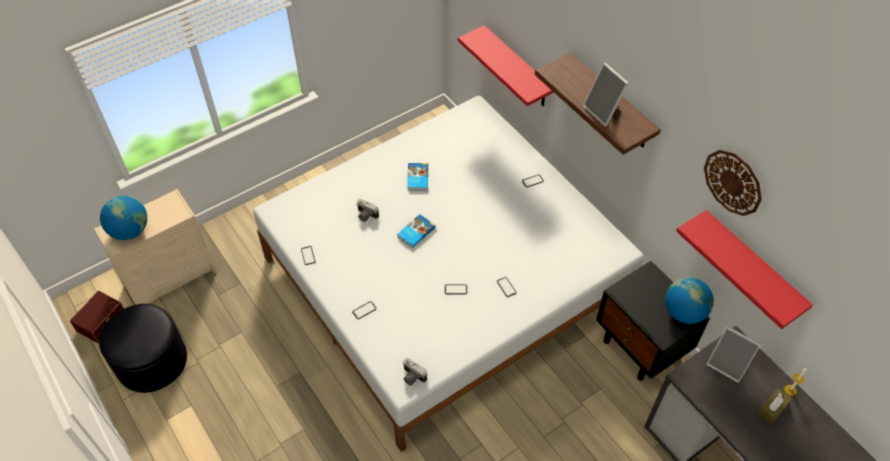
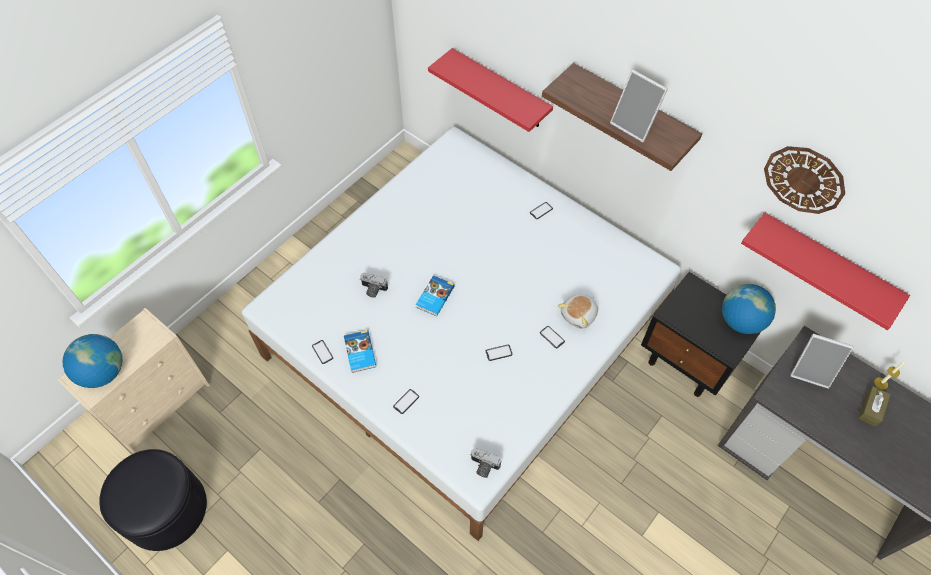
camera: 15 degrees left, 5 degrees up
brown storage box [70,291,124,343] -> none
book [407,163,428,191] -> book moved to [344,330,376,373]
none -> plush toy [558,294,598,329]

